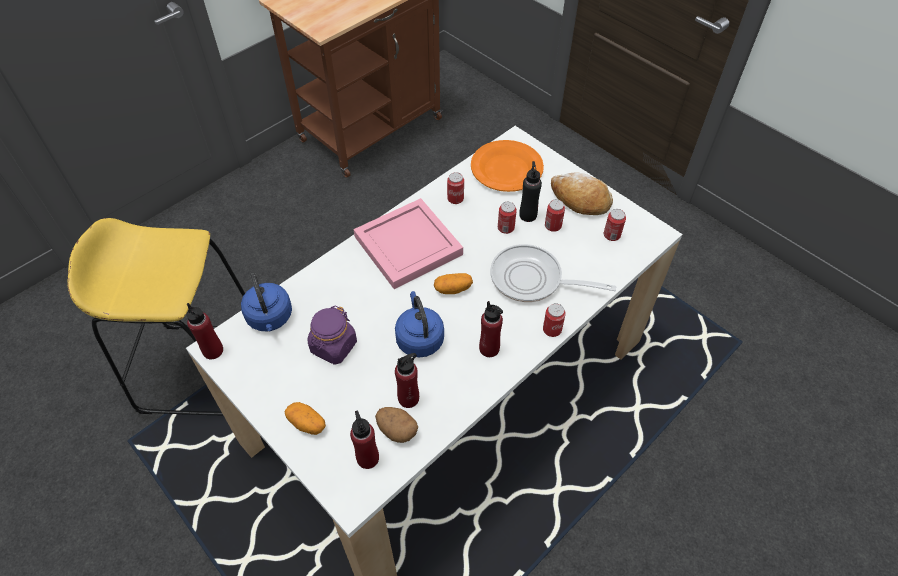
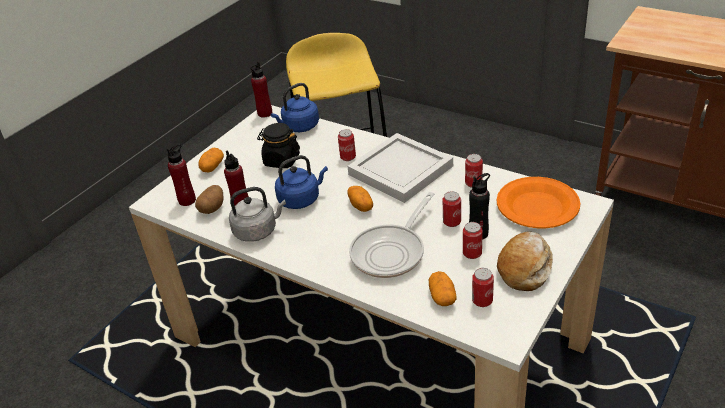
camera: 80 degrees right, 15 degrees down
purple jar [308,305,357,365] -> black jar [257,123,300,168]
pink tray [353,198,463,289] -> white tray [347,133,453,203]
red bottle [479,301,503,357] -> none
frying pan [490,244,617,302] -> frying pan turned 150 degrees counterclockwise [349,192,434,278]
can [543,303,566,337] -> can moved to [338,129,356,161]
none -> grey kettle [229,187,286,242]
none -> potato [429,271,457,306]

